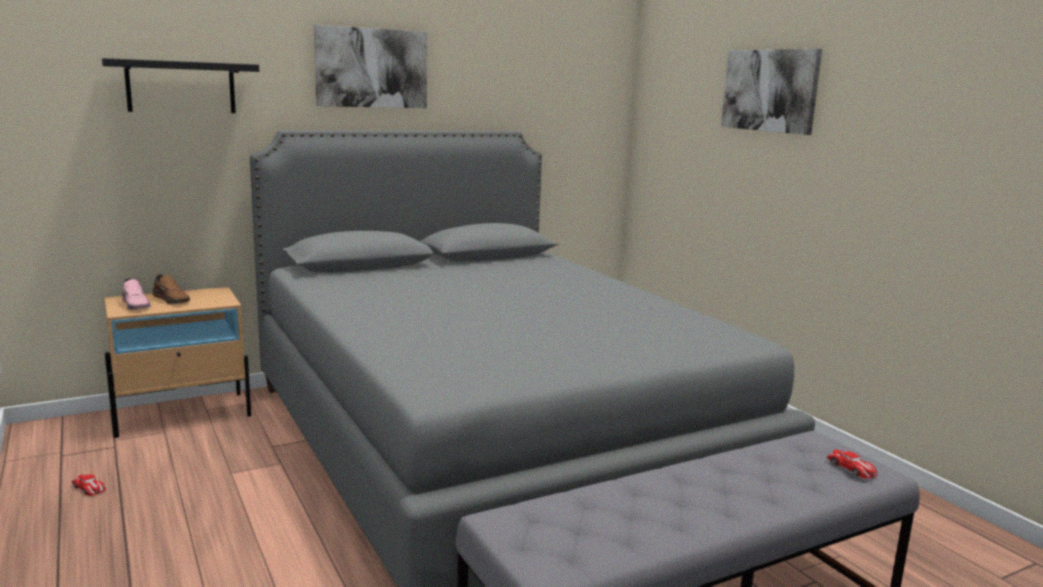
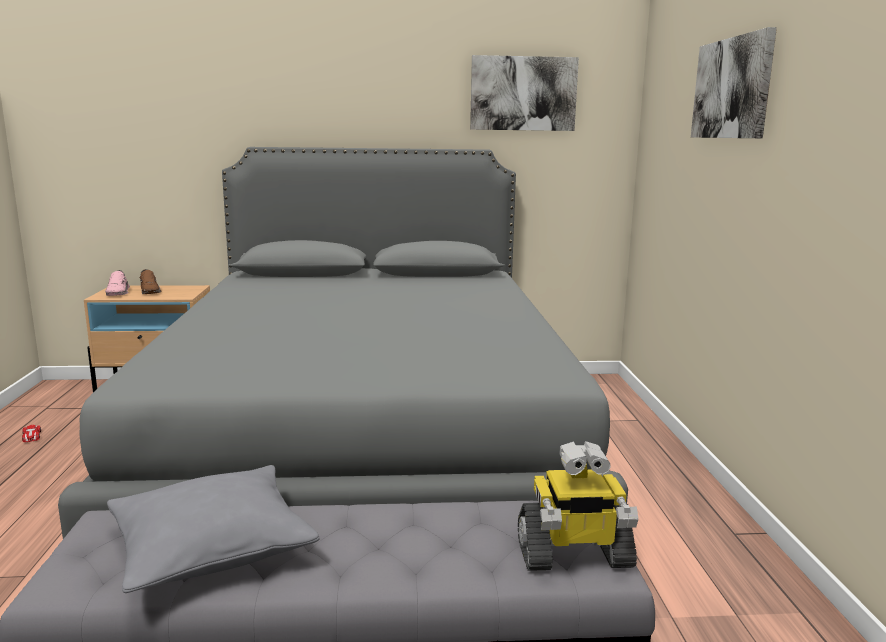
camera: 25 degrees right, 0 degrees up
black shelf [102,58,259,113] -> none
picture [314,25,427,108] -> picture moved to [470,55,579,131]
toy car [826,450,877,479] -> toy robot [518,441,638,571]
none -> grey pillow [107,465,320,593]

